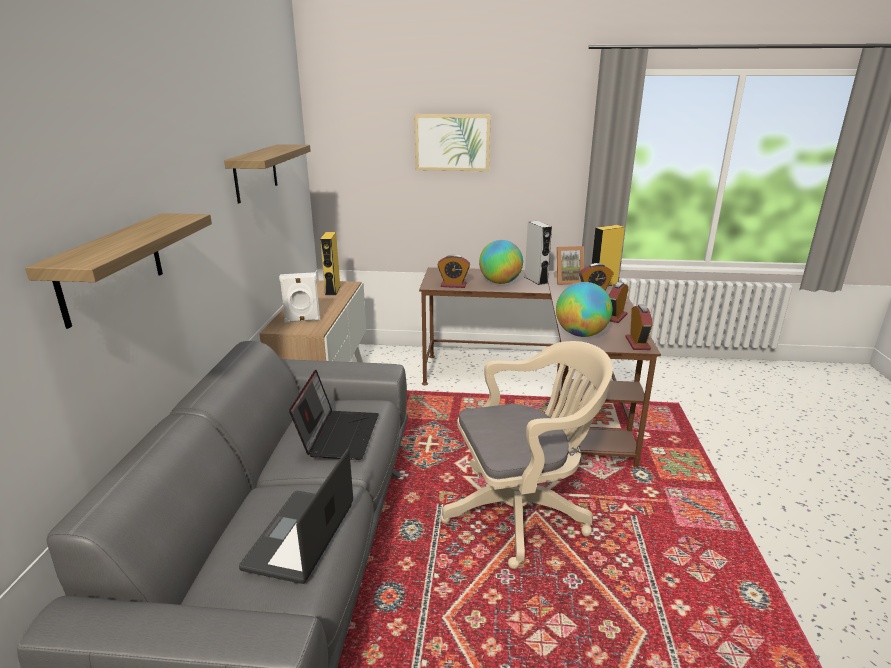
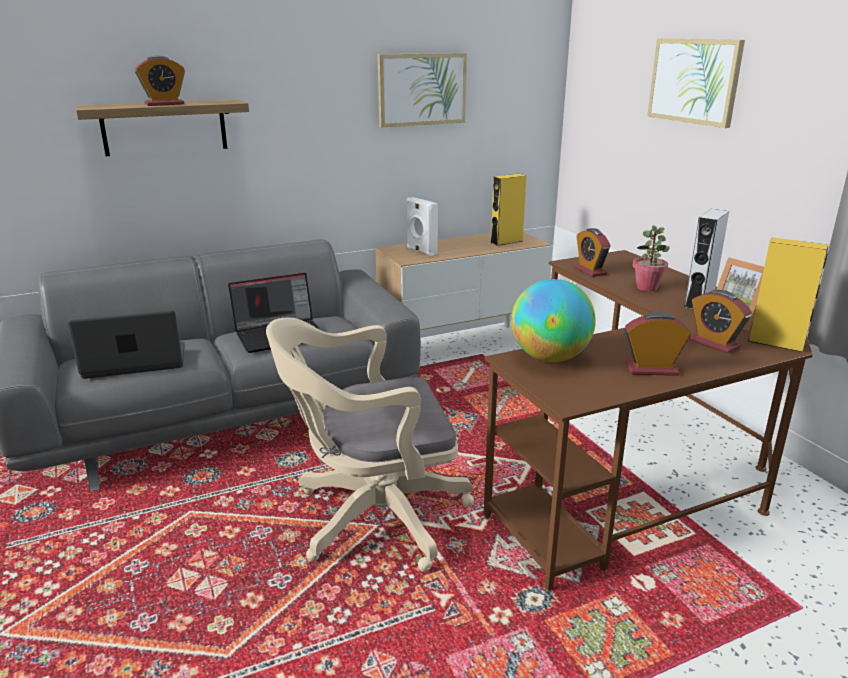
camera: 60 degrees right, 0 degrees up
shelf [224,144,311,204] -> picture [377,53,467,127]
beige office chair [440,341,613,569] -> beige office chair turned 120 degrees clockwise [266,317,474,572]
globe [479,240,523,284] -> potted plant [633,225,670,291]
alarm clock [625,305,653,350] -> alarm clock moved to [135,55,185,106]

